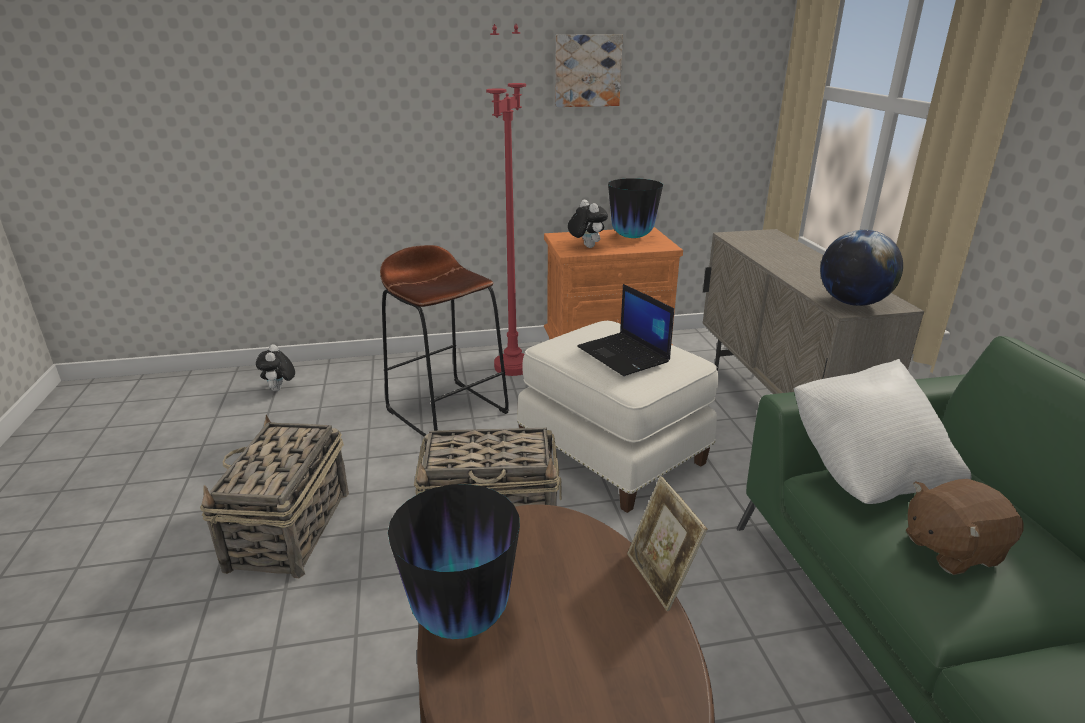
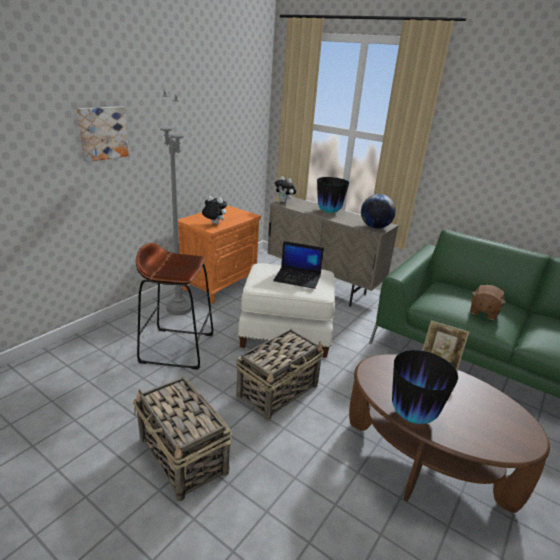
camera: 45 degrees left, 0 degrees up
plush toy [256,344,295,391] -> plush toy moved to [274,176,296,203]
red floor lamp [486,24,526,376] -> grey floor lamp [160,90,192,315]
picture [555,34,623,107] -> picture moved to [77,106,129,162]
vase [608,178,663,238] -> vase moved to [317,177,349,213]
white pillow [794,359,971,504] -> none

